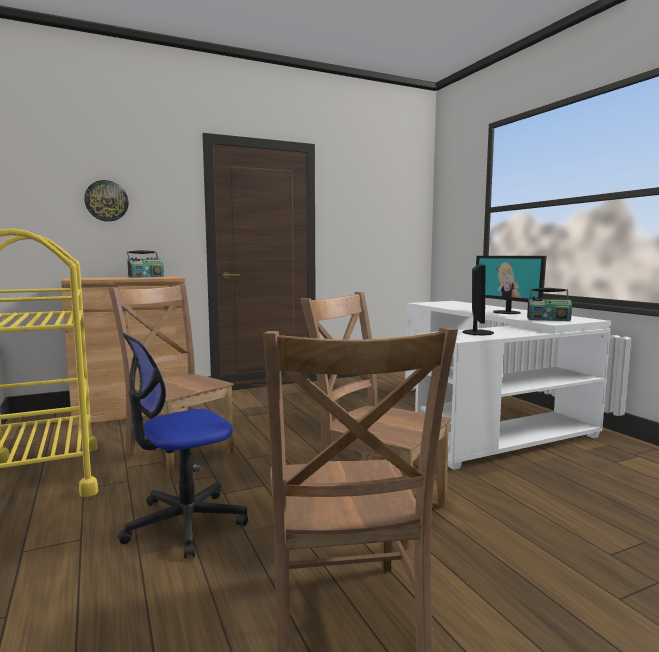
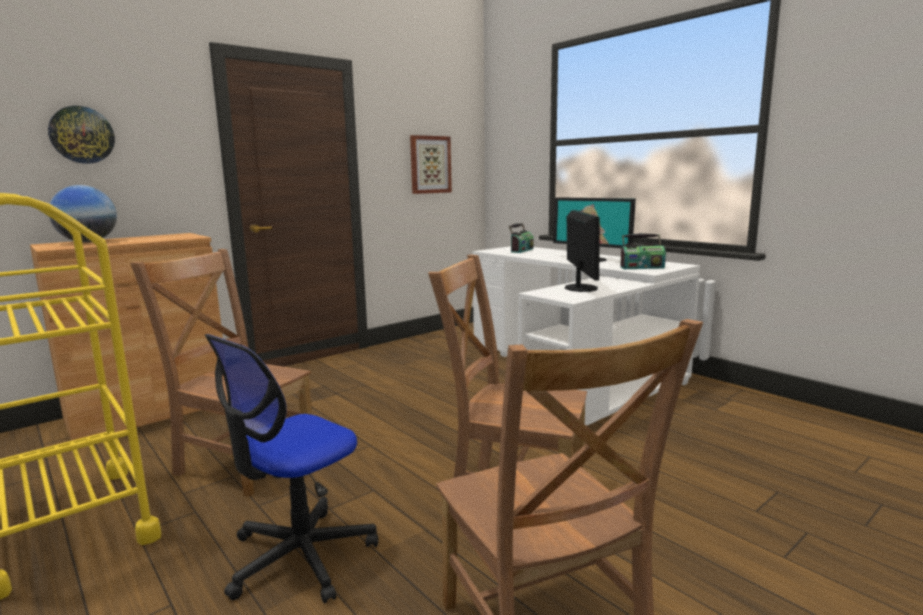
camera: 15 degrees left, 5 degrees up
radio [127,250,164,278] -> radio moved to [509,223,534,253]
none -> globe [49,185,117,243]
none -> picture [410,135,452,194]

